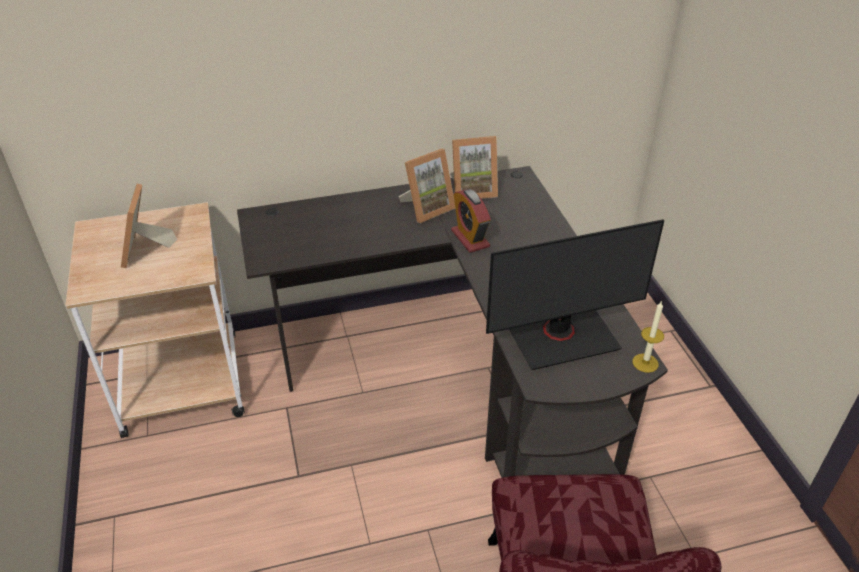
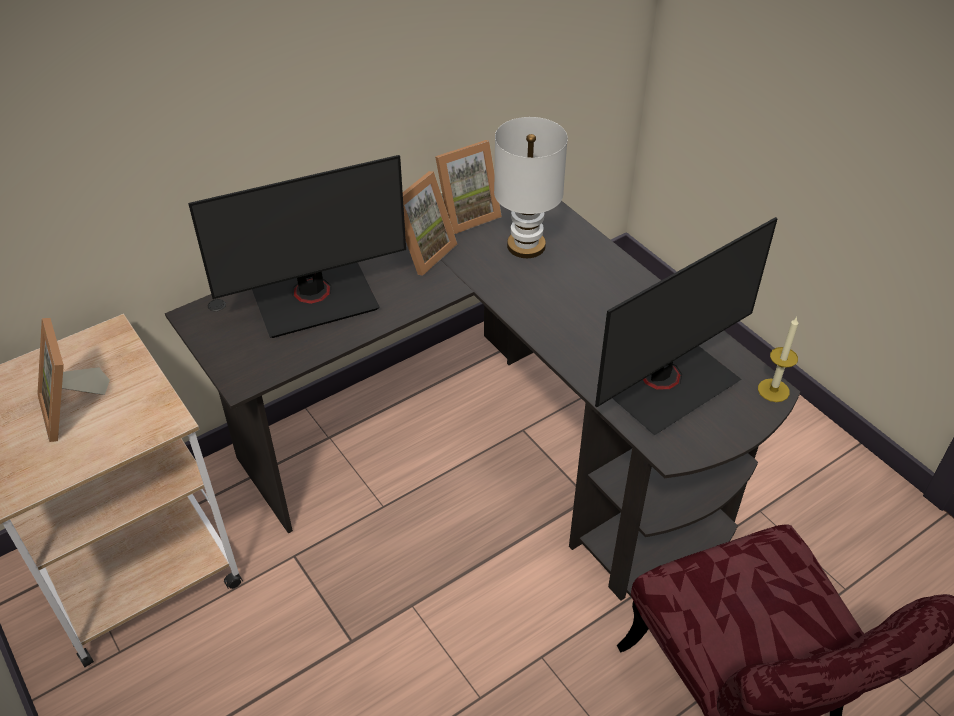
camera: 20 degrees left, 5 degrees up
alarm clock [451,189,491,253] -> none
none -> monitor [188,155,406,338]
none -> white table lamp [494,117,568,258]

